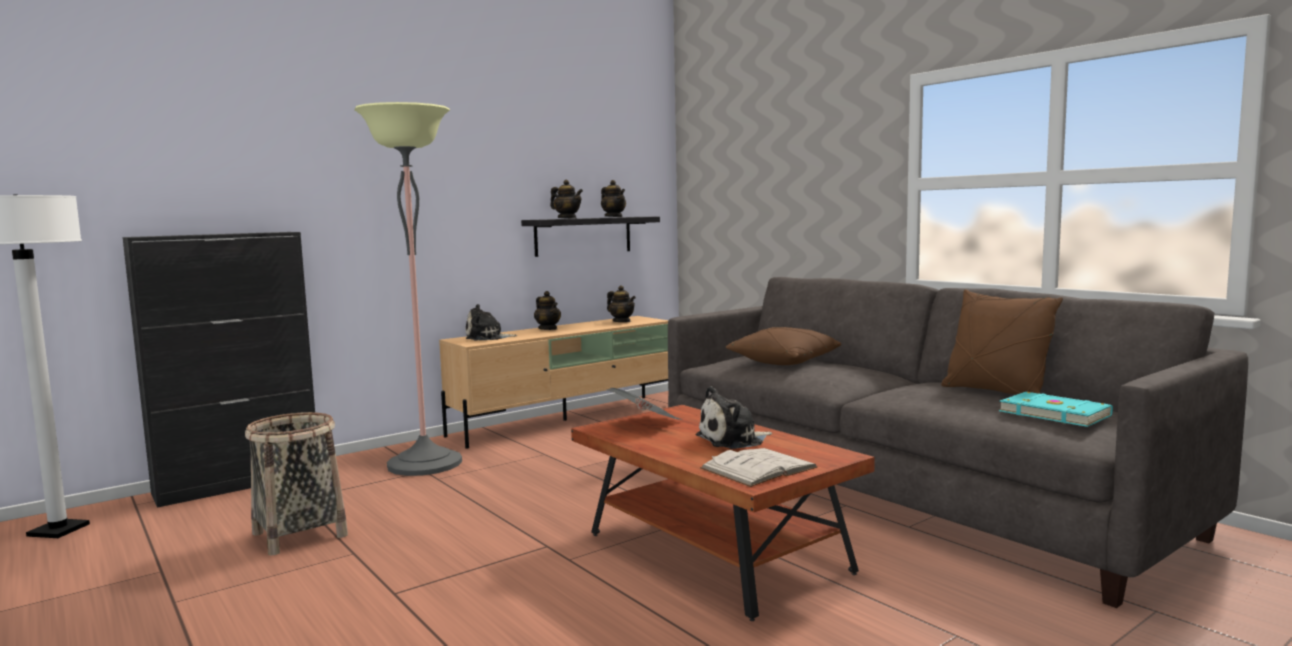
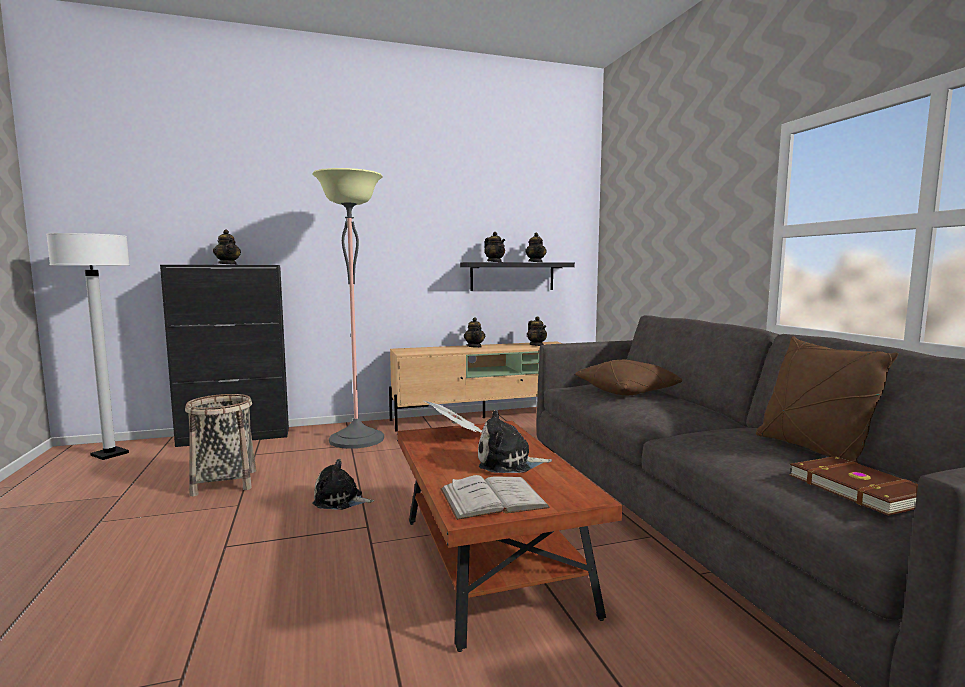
camera: 20 degrees right, 0 degrees up
plush toy [465,304,518,341] -> plush toy moved to [312,459,374,510]
turquoise book [999,392,1113,427] -> brown book [789,456,918,516]
none -> teapot [213,229,241,265]

